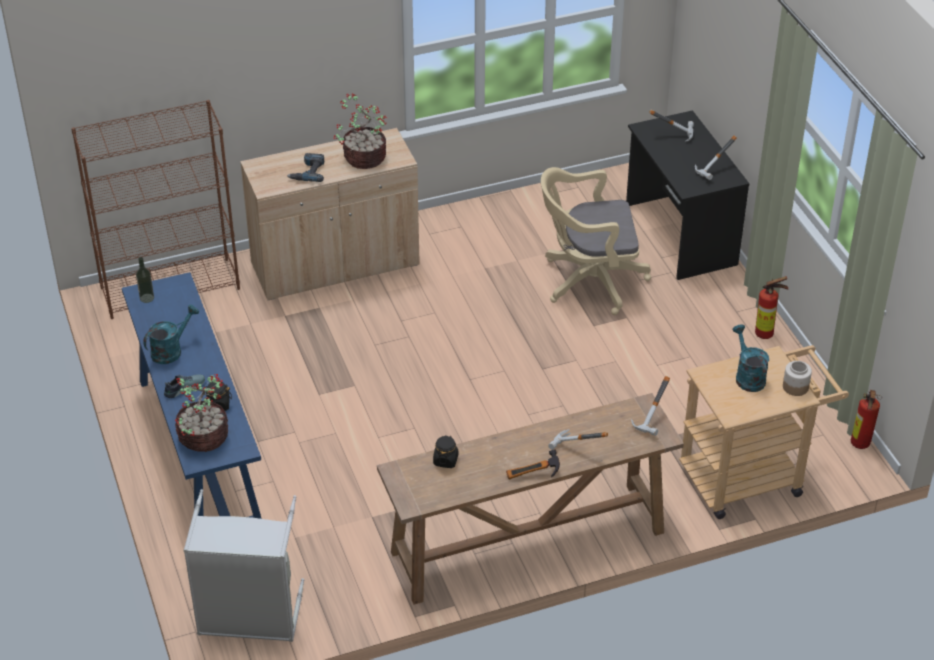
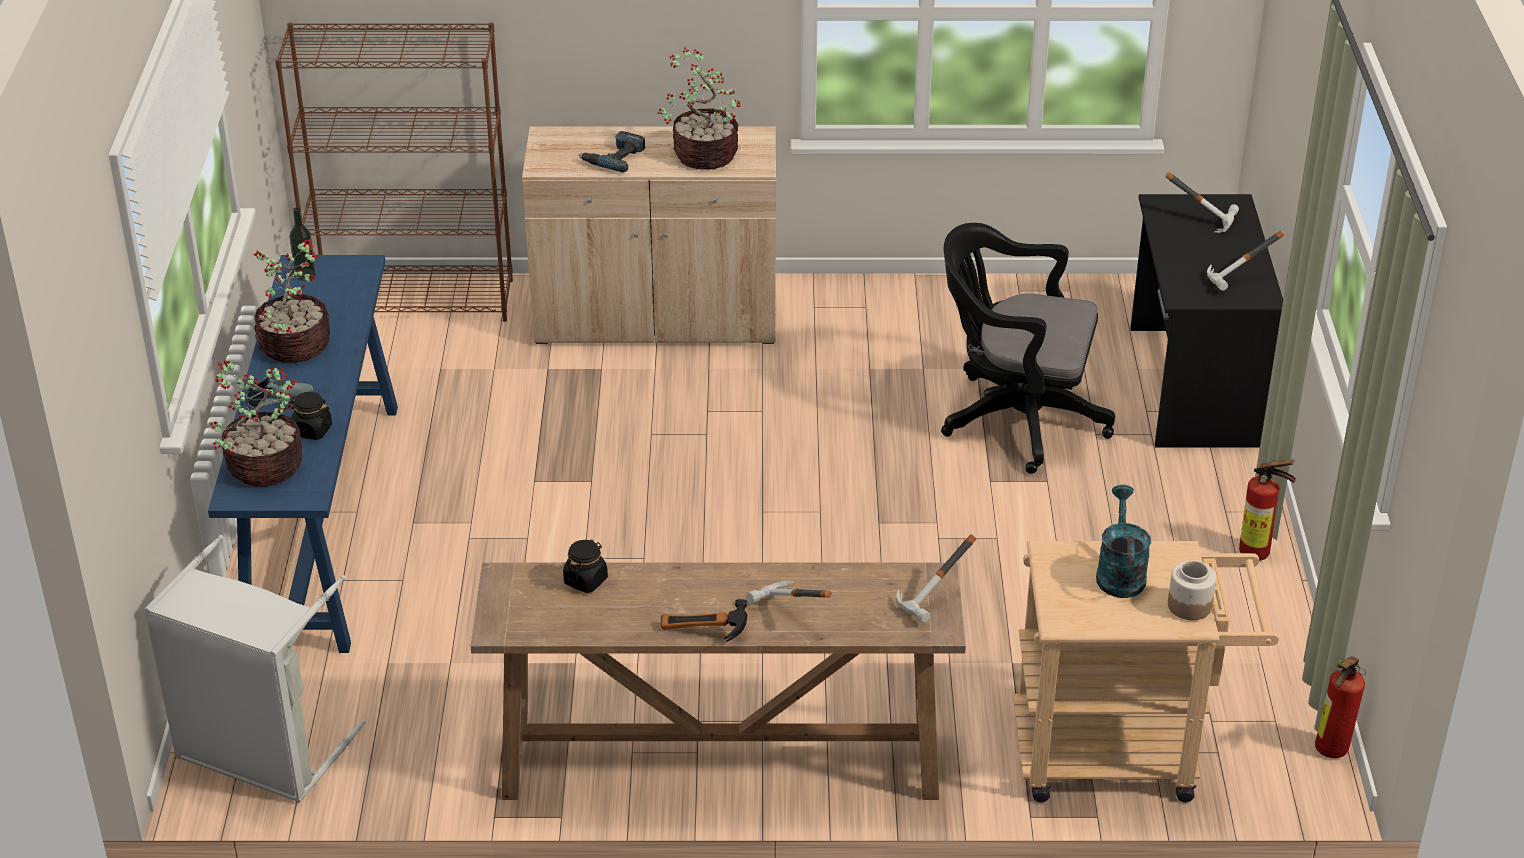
camera: 20 degrees right, 5 degrees down
turquoise watering can [143,305,199,364] -> potted plant [253,239,330,363]
beige office chair [541,167,651,315] -> black office chair [941,223,1115,474]

